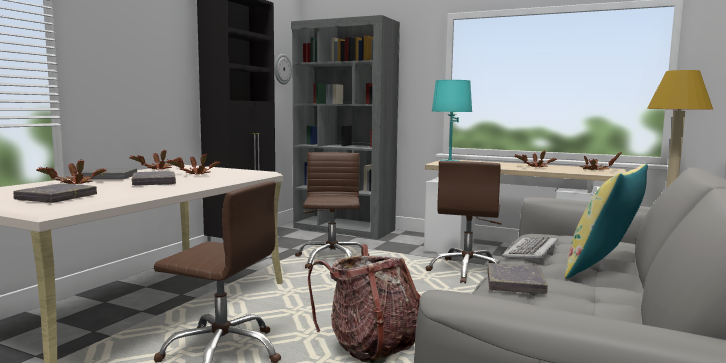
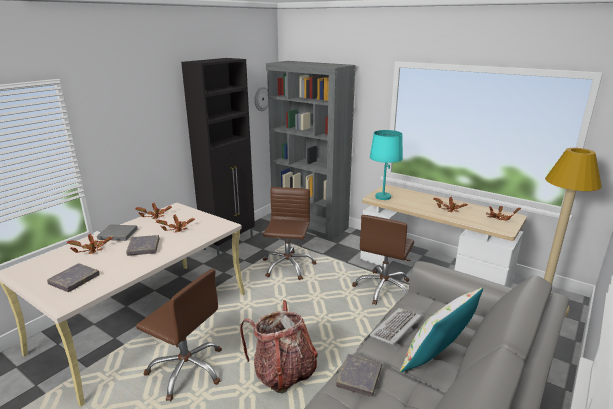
camera: 10 degrees right, 15 degrees up
yellow pillow [565,164,648,279] -> white pillow [400,288,483,372]

